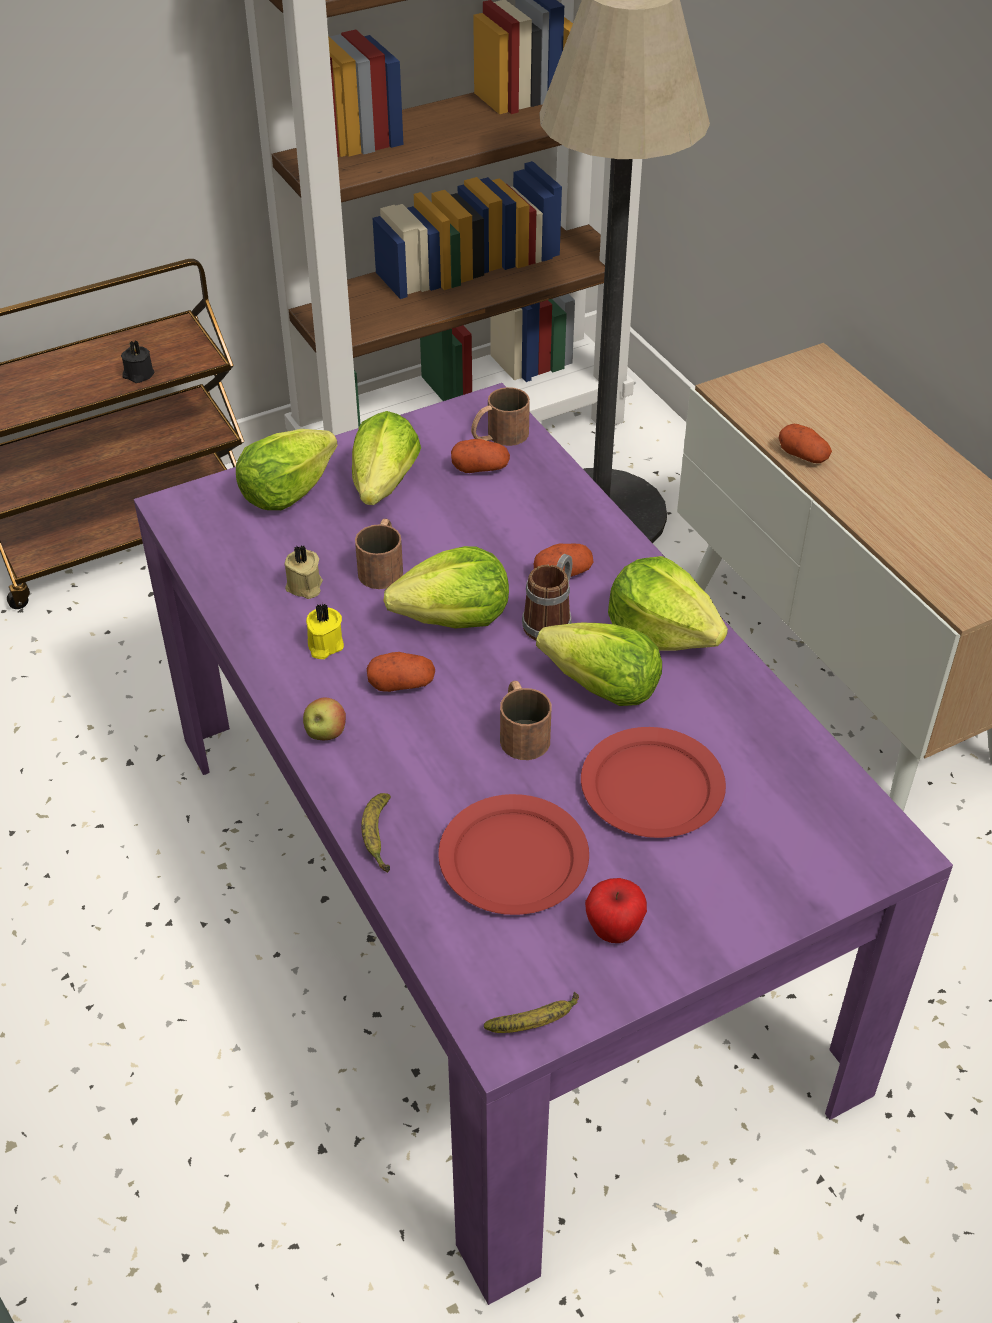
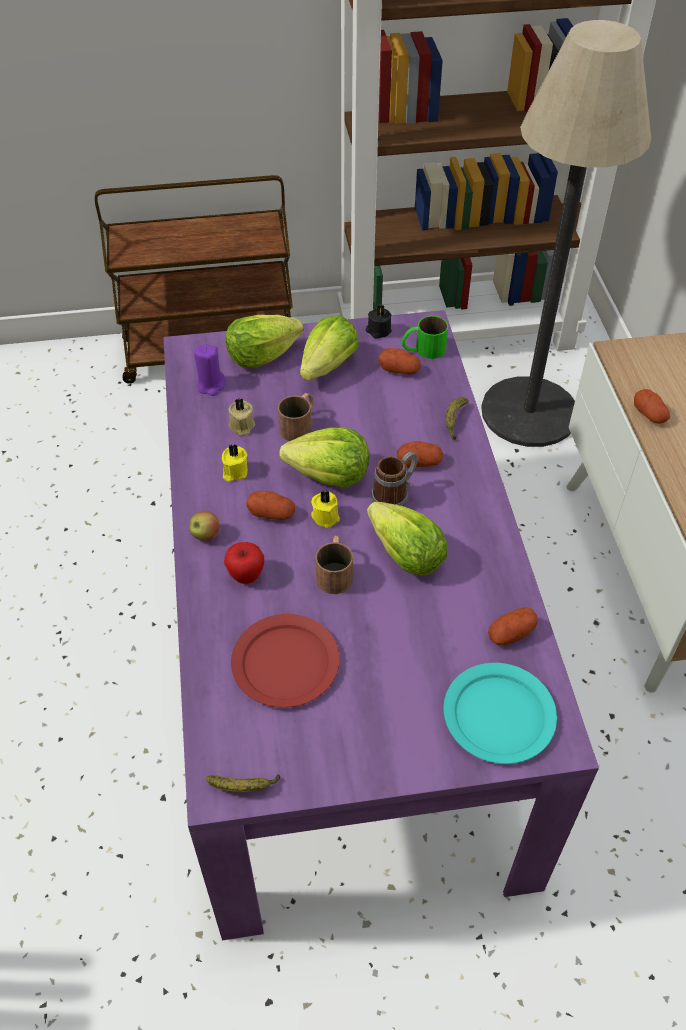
camera: 20 degrees right, 5 degrees up
black candle [121,340,155,383] -> black candle moved to [366,304,392,338]
banana [361,793,391,873] -> banana moved to [445,397,469,441]
brown mug [471,387,530,446] -> green mug [402,316,448,359]
red plate [581,727,726,838] -> none
apple [585,878,647,943] -> apple moved to [224,542,264,584]
lettuce [608,556,728,651] -> none
none -> purple candle [194,344,226,396]
none -> yellow candle [311,490,340,528]
none -> turquoise plate [444,663,557,764]
none -> potato [488,607,538,645]

